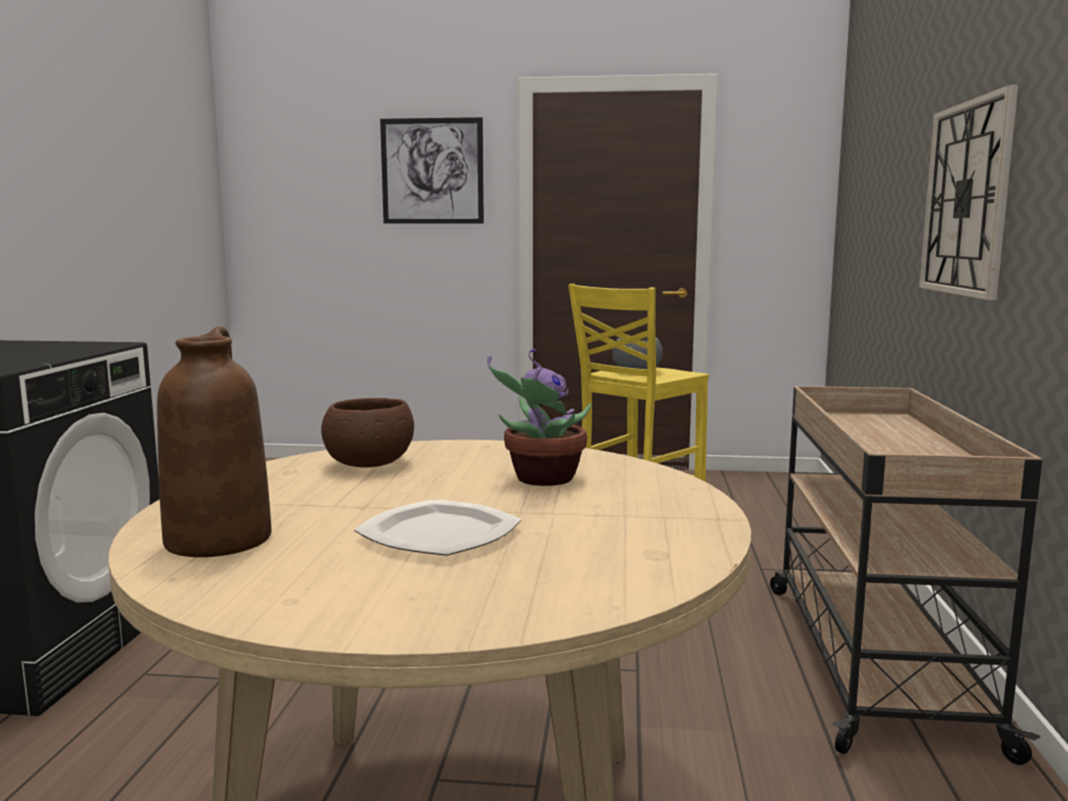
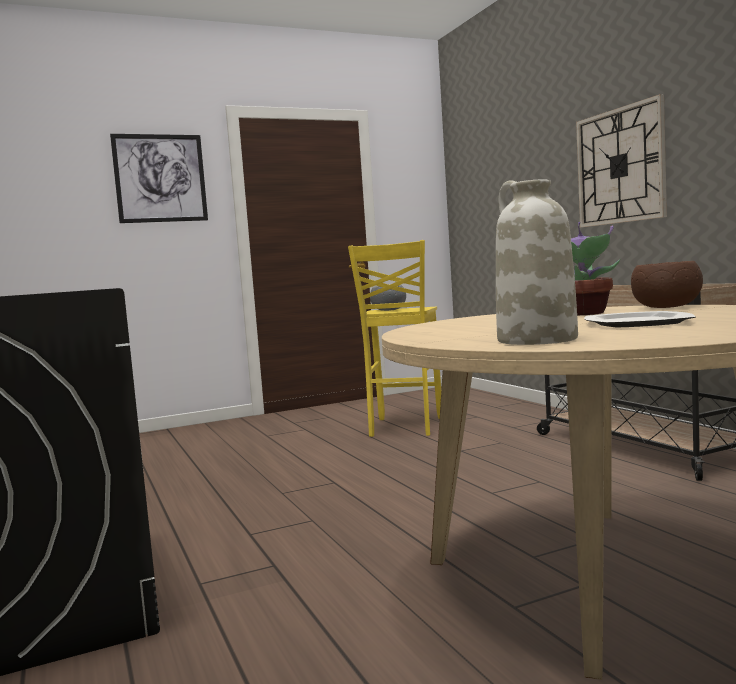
camera: 30 degrees left, 5 degrees down
brown vase [157,326,272,557] -> white vase [496,179,578,345]
brown bowl [321,398,414,467] -> brown bowl moved to [631,261,703,308]

